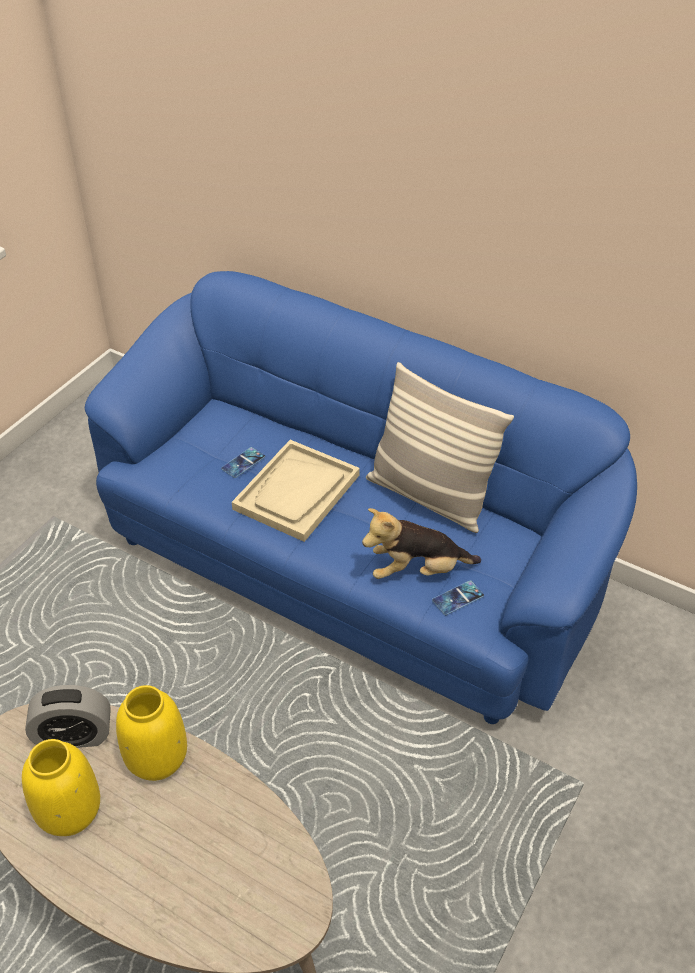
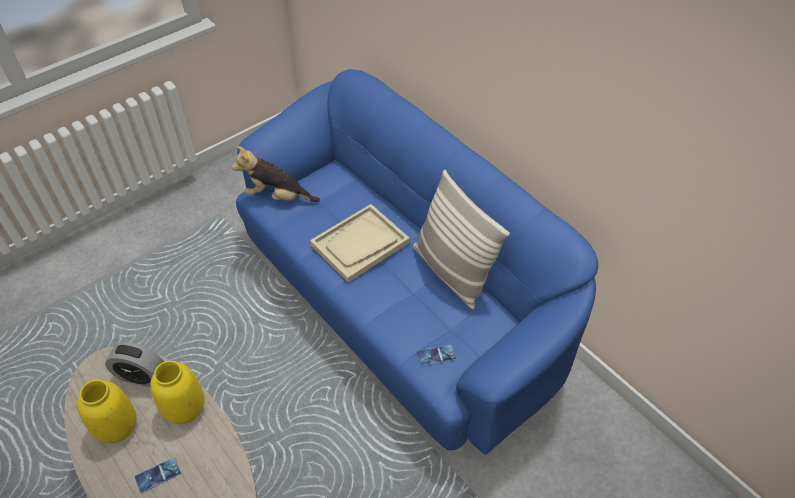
camera: 20 degrees right, 5 degrees up
phone [221,447,265,478] -> phone moved to [135,458,181,493]
plush toy [362,508,481,579] -> plush toy moved to [232,146,320,202]

